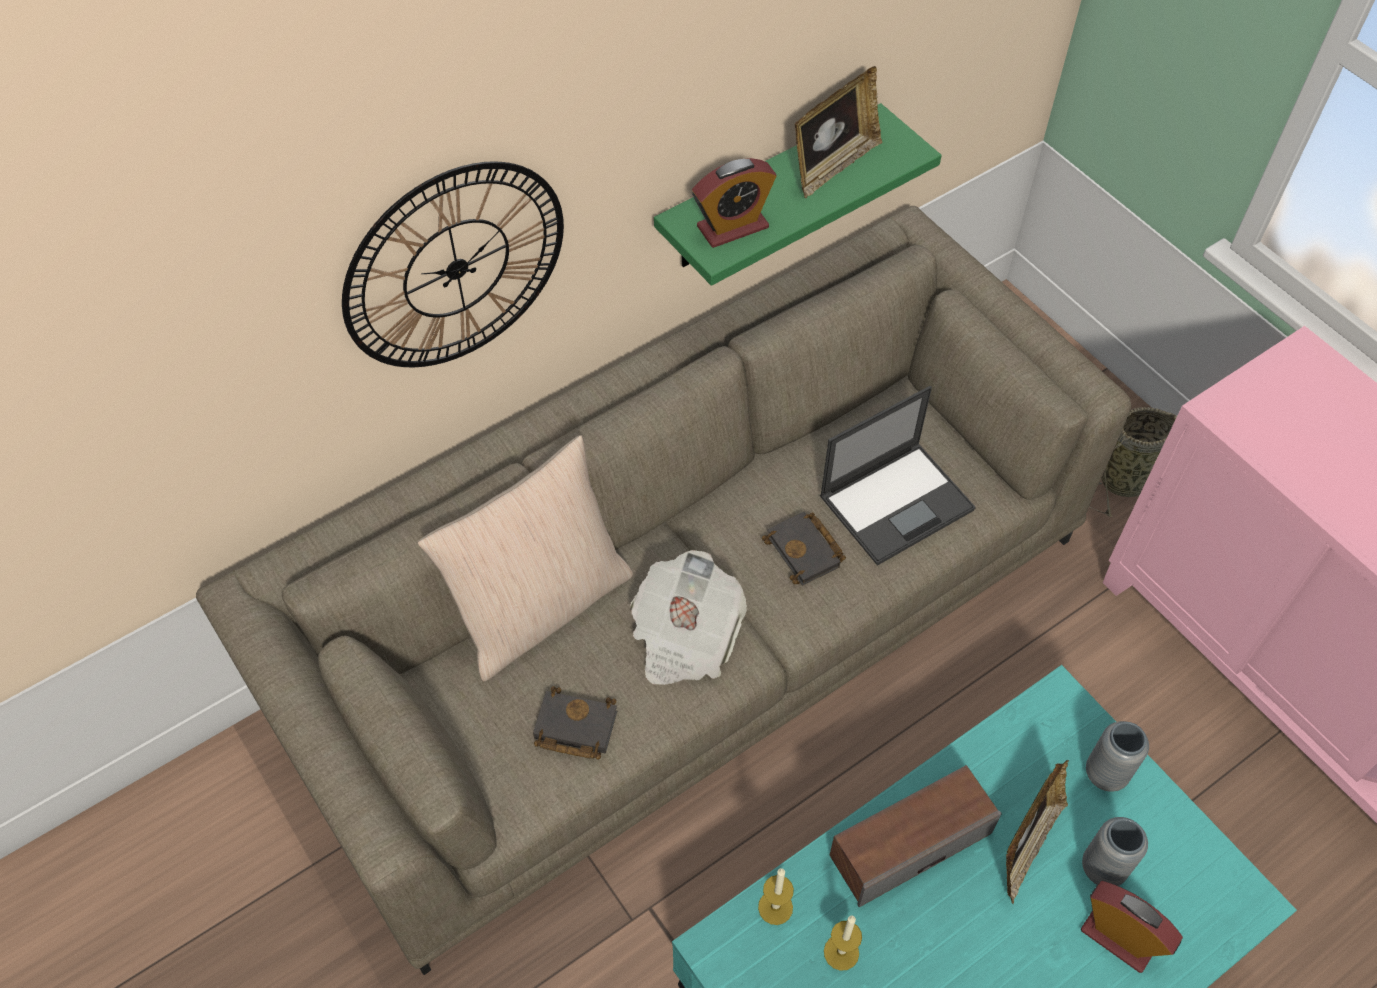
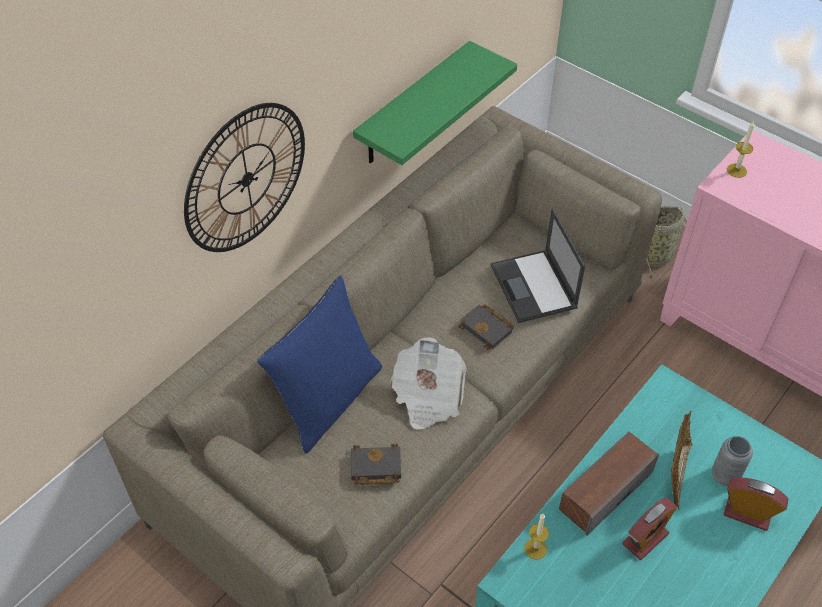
camera: 15 degrees left, 5 degrees down
beige pillow [417,435,633,682] -> blue pillow [257,275,382,454]
alarm clock [692,158,777,248] -> alarm clock moved to [622,497,677,560]
picture frame [795,66,882,198] -> none
laptop [820,386,976,566] -> laptop turned 120 degrees clockwise [491,208,585,323]
candle [824,916,862,971] -> candle moved to [727,121,754,178]
grey vase [1086,721,1149,792] -> none

